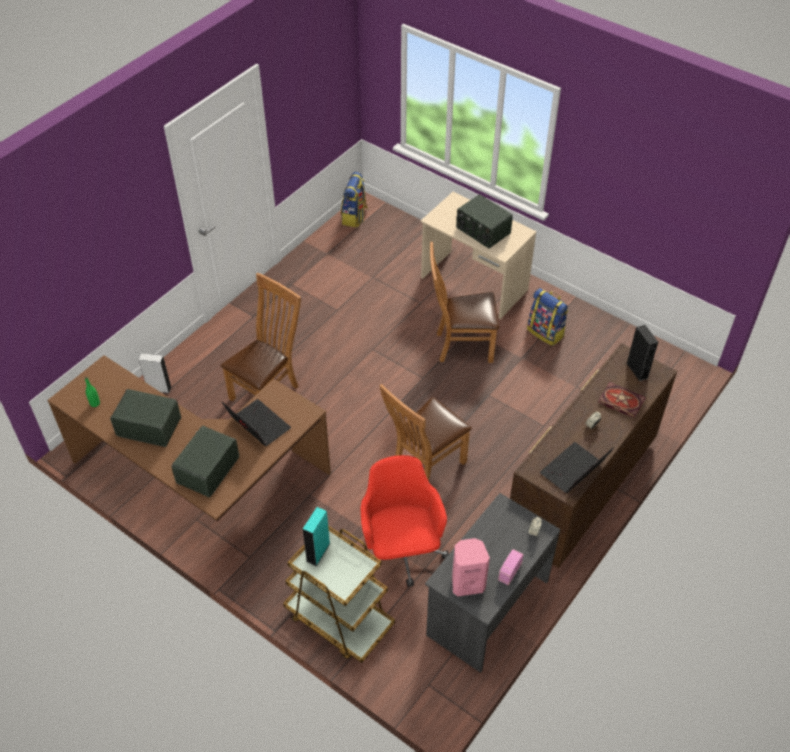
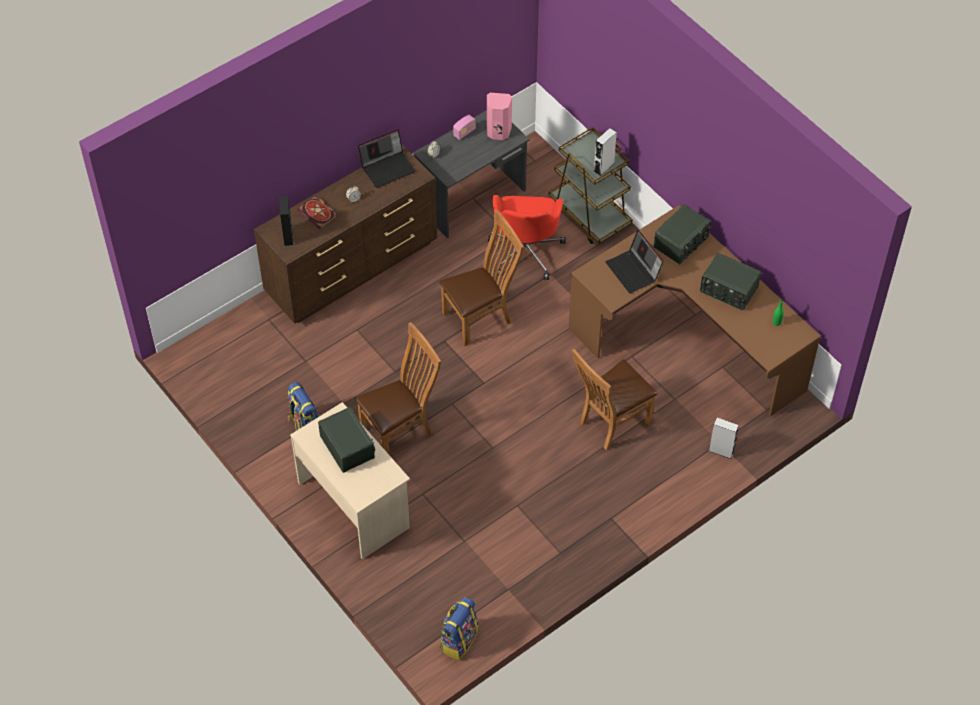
camera: 165 degrees left, 5 degrees up
turquoise speaker [303,507,330,566] -> grey speaker [594,128,617,176]
brown chair [430,242,499,363] -> brown chair turned 45 degrees counterclockwise [355,322,441,455]

